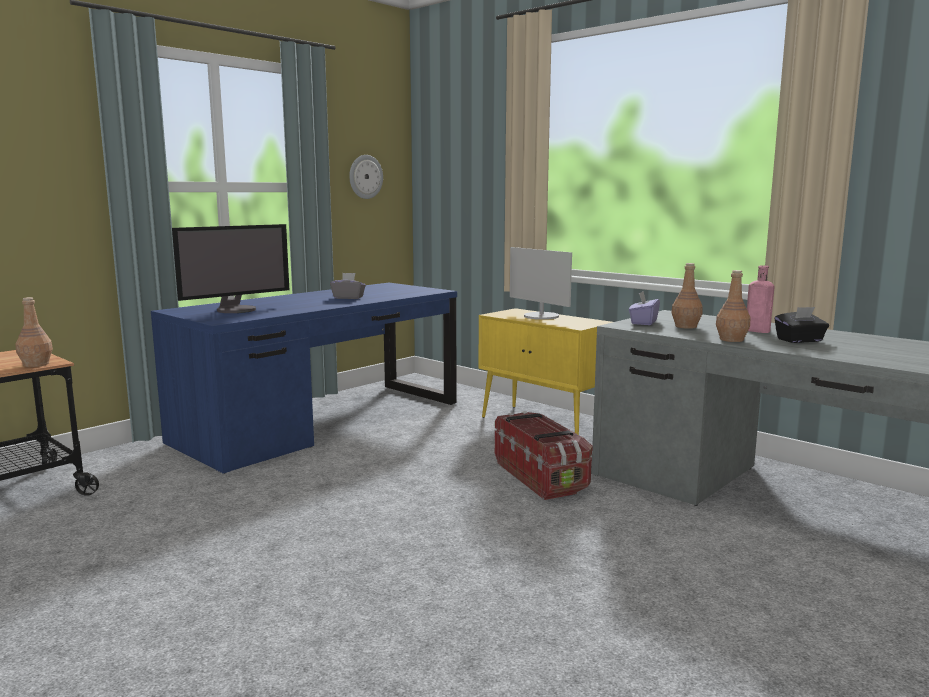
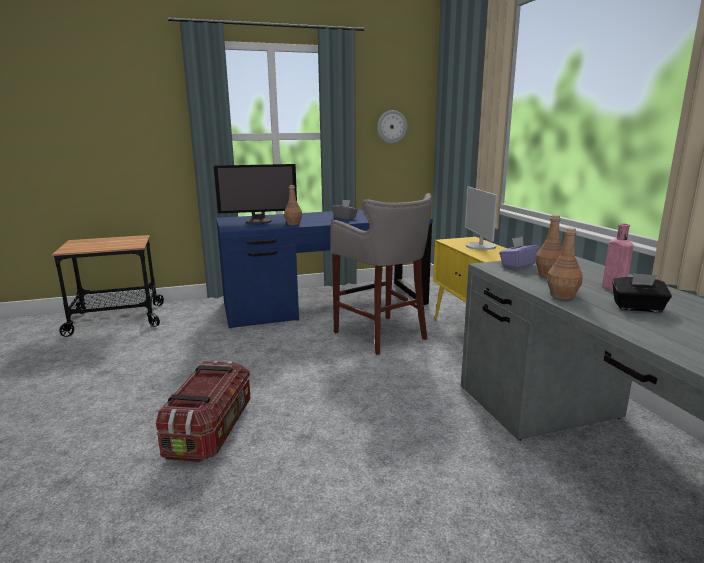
camera: 30 degrees right, 5 degrees up
brown bottle [15,297,53,367] -> brown bottle moved to [284,185,302,225]
storage box [495,411,593,500] -> storage box moved to [156,361,251,462]
none -> grey stool [330,193,432,355]

